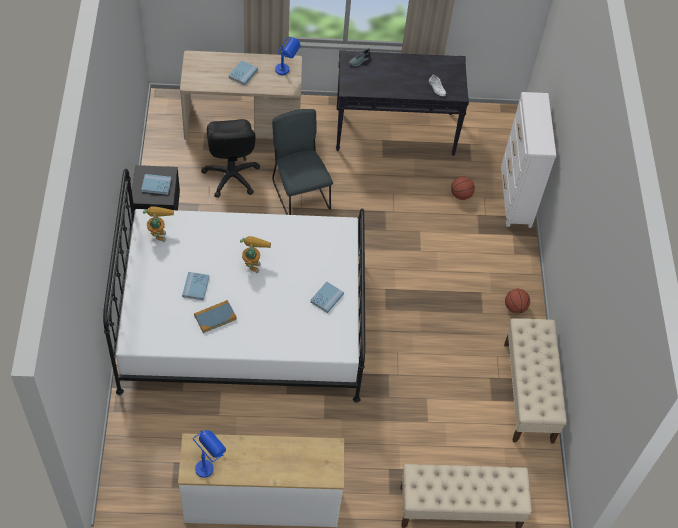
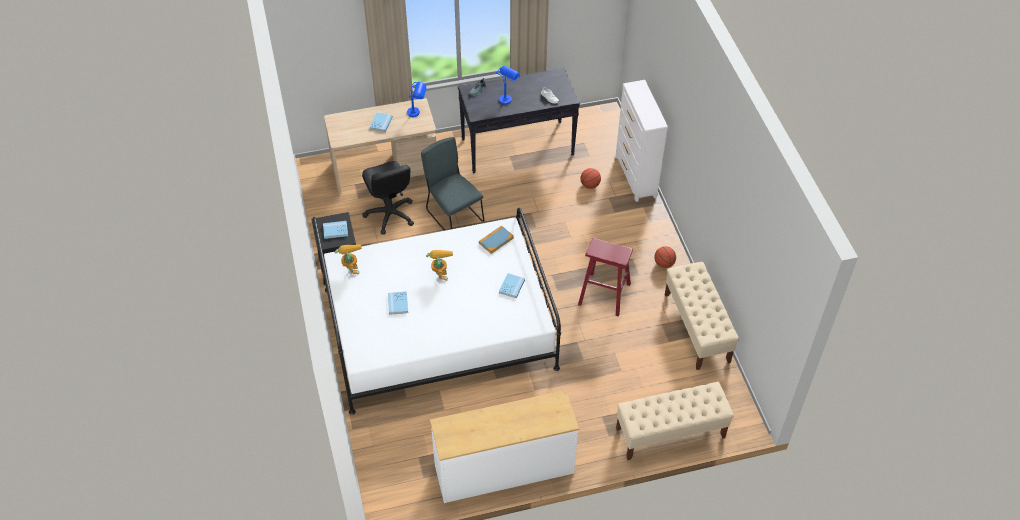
camera: 10 degrees left, 5 degrees down
blue table lamp [193,430,226,478] -> blue table lamp moved to [496,66,520,105]
book [194,300,237,333] -> book moved to [479,225,514,254]
none -> red stool [578,238,633,317]

